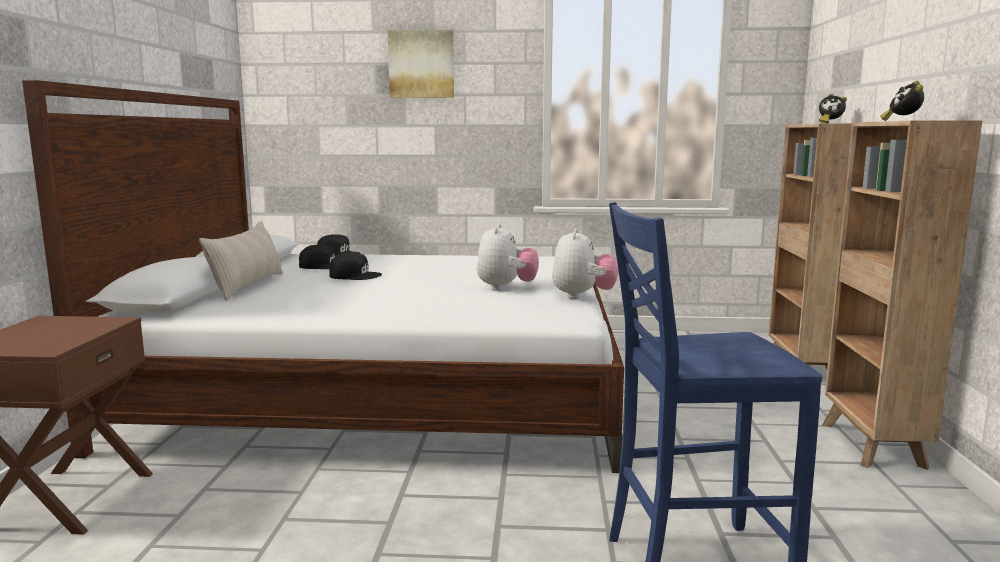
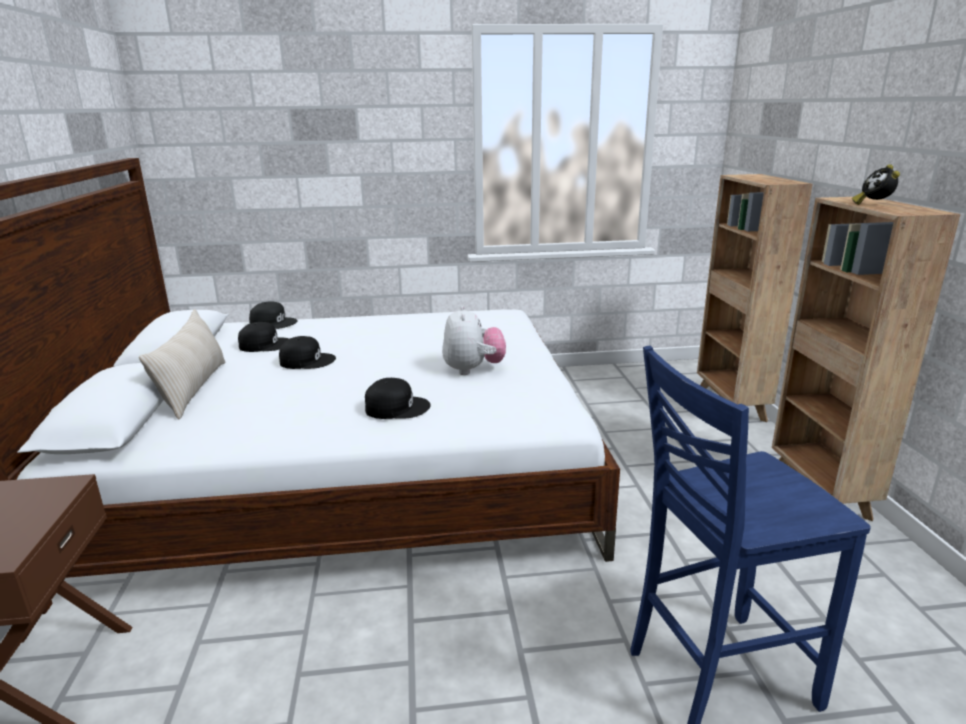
camera: 10 degrees left, 10 degrees up
picture [388,30,454,98] -> none
plush toy [552,228,618,299] -> none
alarm clock [819,94,847,123] -> none
none -> black cap [365,378,431,419]

